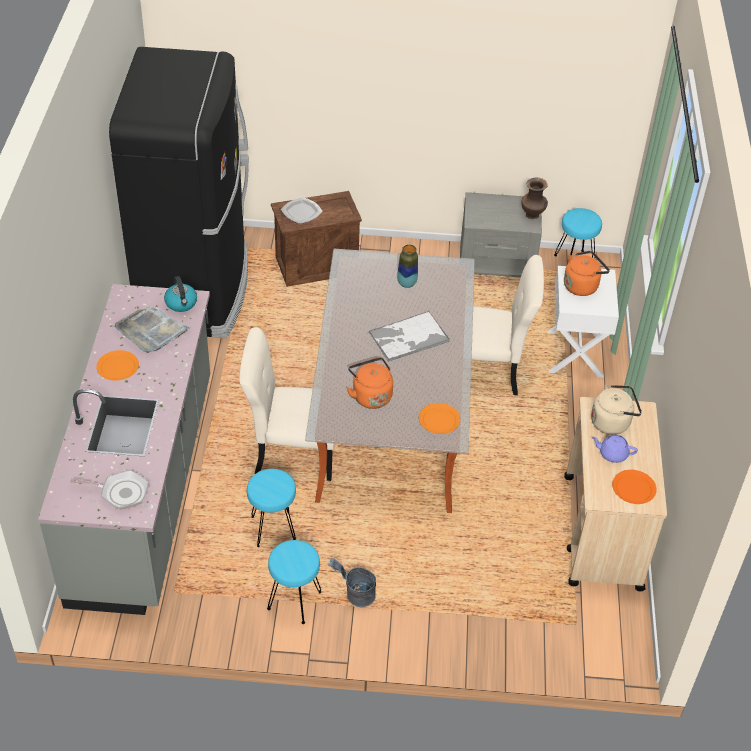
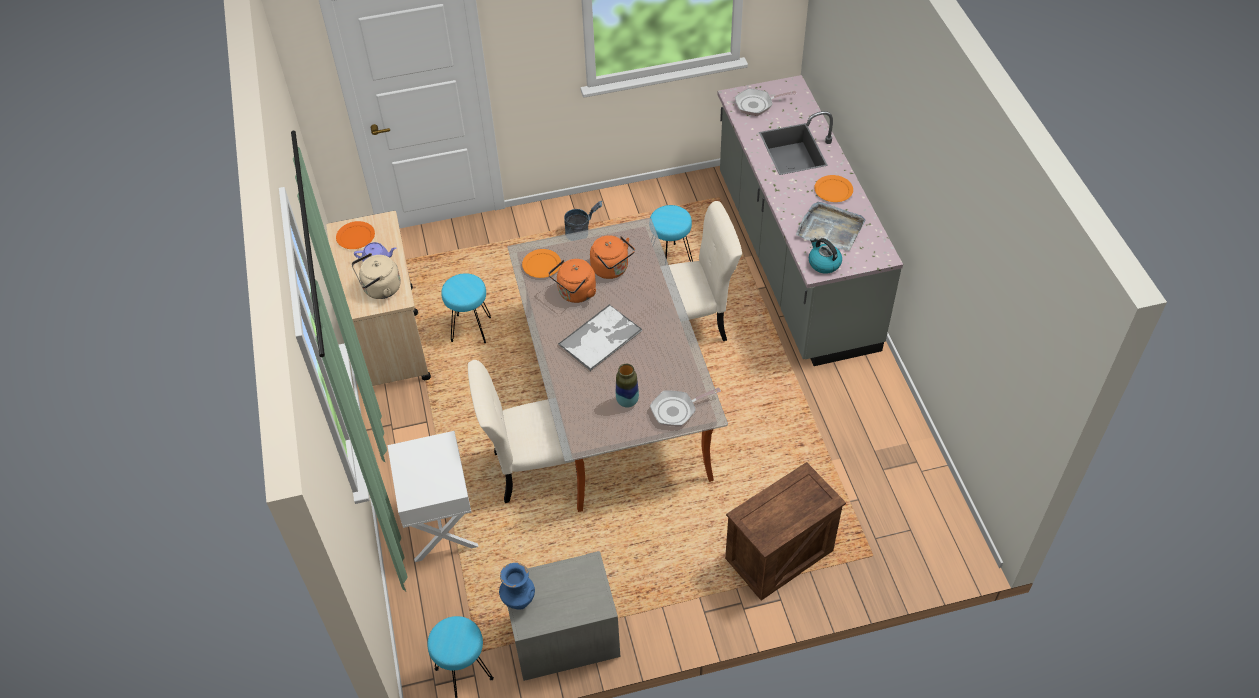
camera: 165 degrees right, 5 degrees up
black fridge [109,47,249,338] -> none
turquoise stool [267,540,321,624] -> turquoise stool moved to [441,273,491,343]
plate [281,197,323,224] -> none
brown vase [521,178,548,219] -> blue vase [499,563,535,610]
orange kettle [564,251,610,296] -> orange kettle moved to [549,259,596,303]
none -> frying pan [650,387,721,427]

